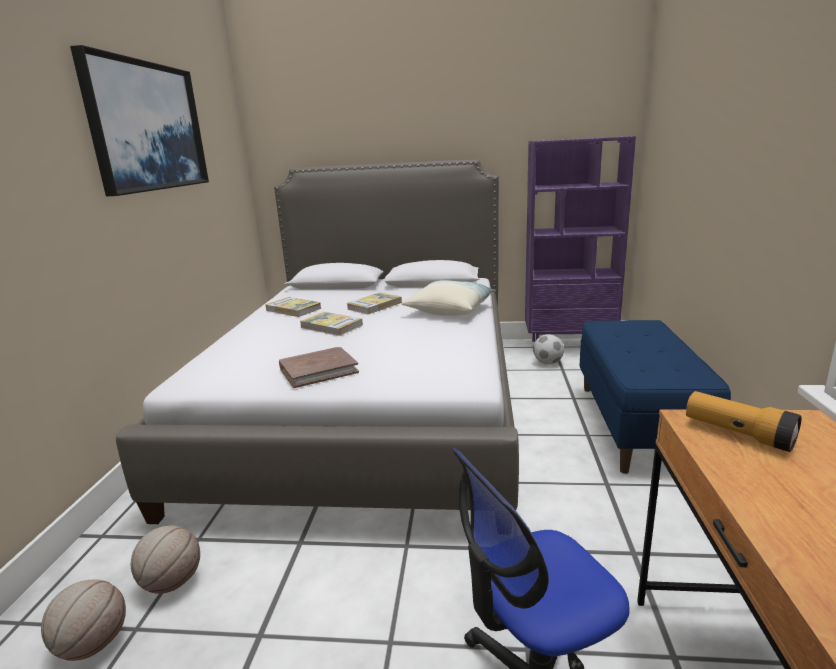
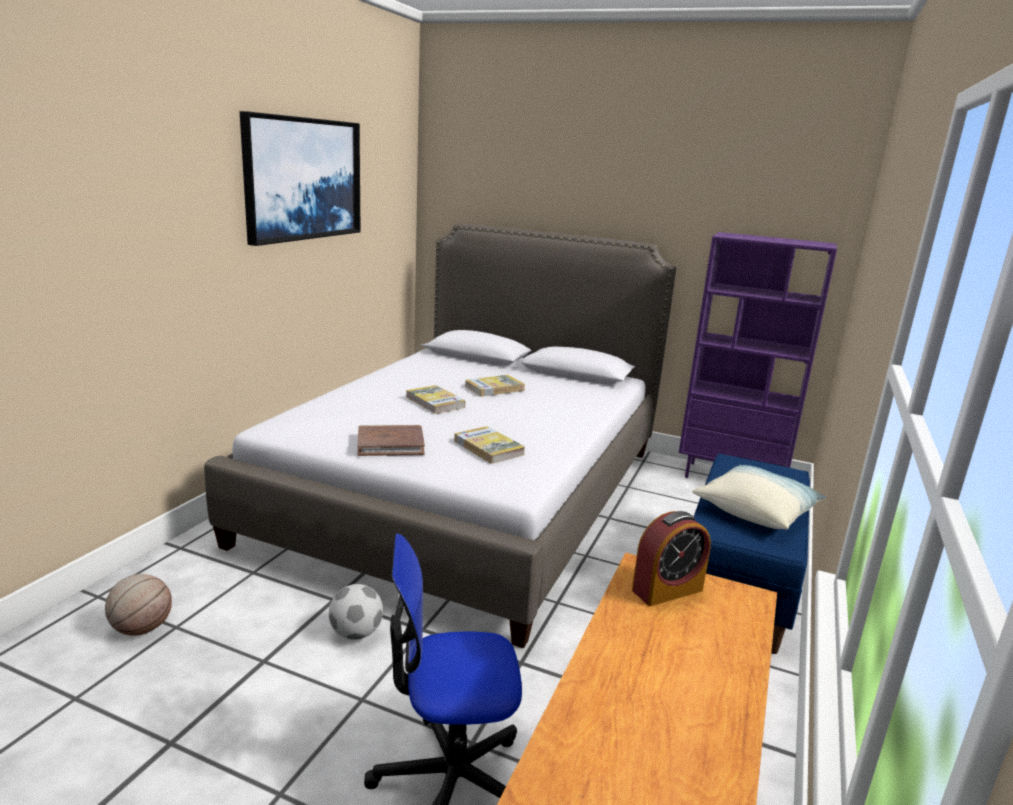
camera: 15 degrees right, 0 degrees up
basketball [131,526,200,594] -> none
book [265,297,321,317] -> book moved to [454,426,525,464]
pillow [401,280,496,316] -> pillow moved to [692,465,827,529]
football [533,334,564,364] -> football moved to [329,584,383,640]
flashlight [686,391,801,452] -> alarm clock [632,511,711,606]

